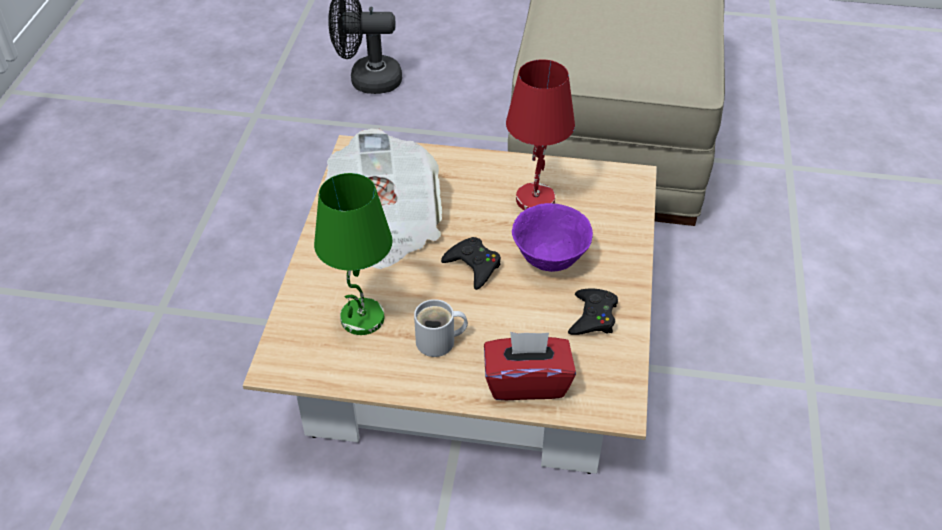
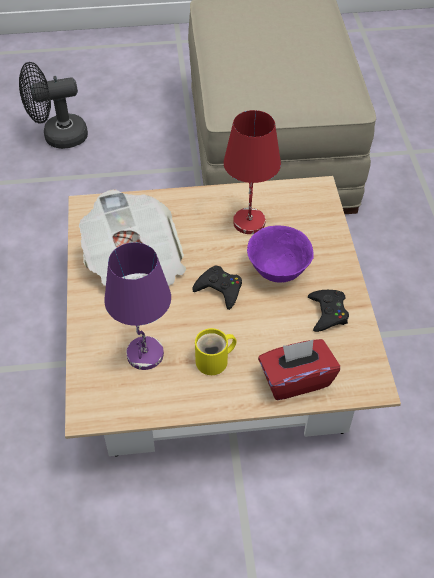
camera: 15 degrees left, 5 degrees up
green table lamp [314,173,393,335] -> purple table lamp [104,242,171,370]
white mug [414,299,468,357] -> yellow mug [195,328,237,375]

